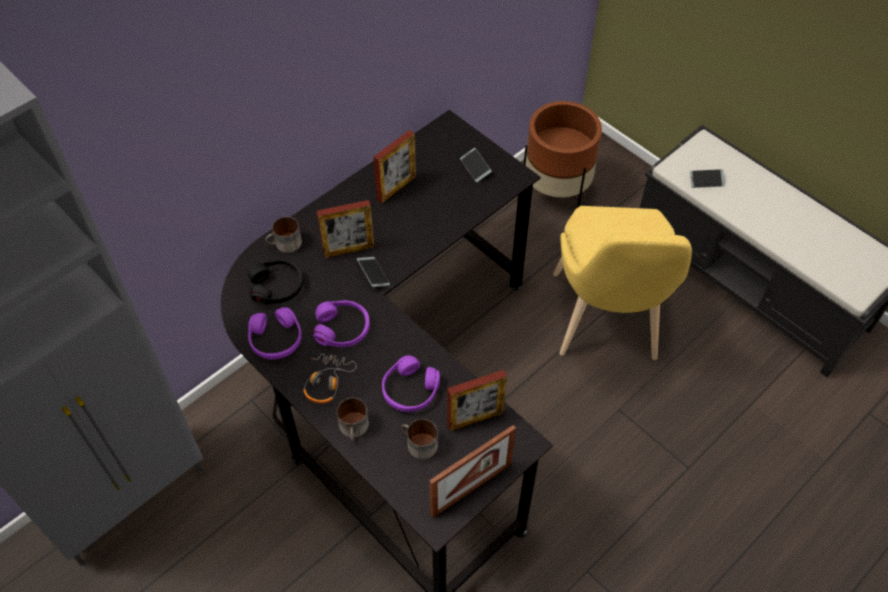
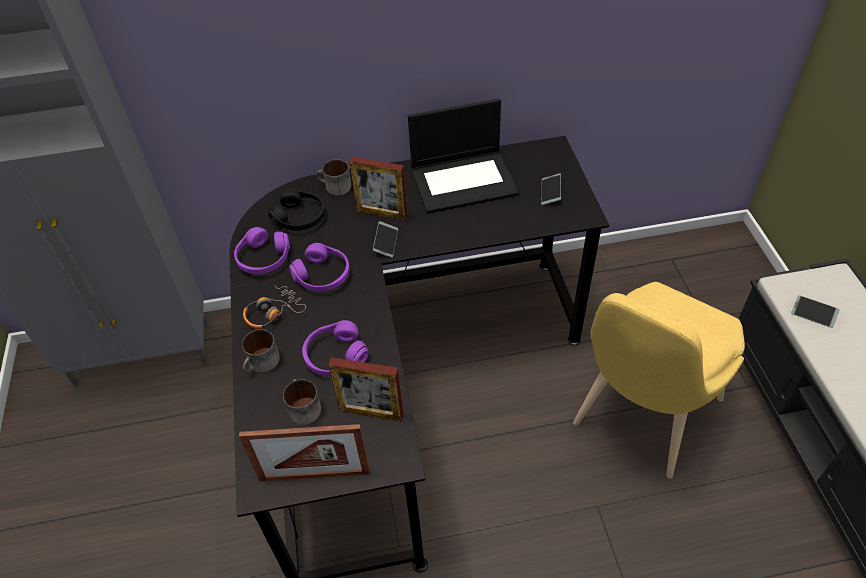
camera: 35 degrees right, 5 degrees down
picture frame [373,130,416,203] -> laptop [408,98,519,214]
brown planter [524,101,602,208] -> none

